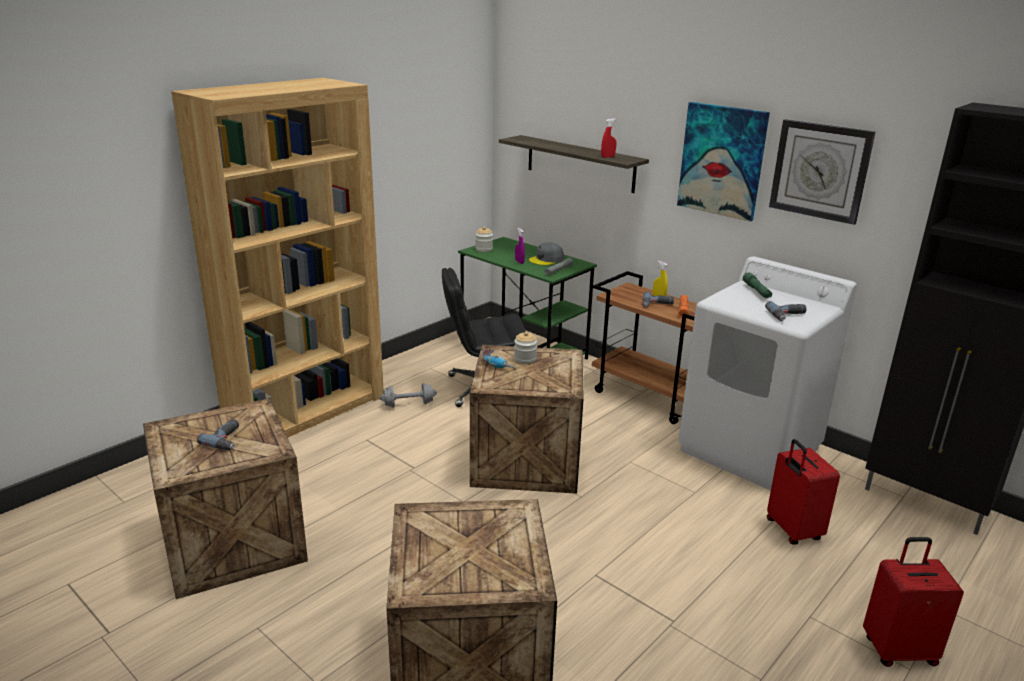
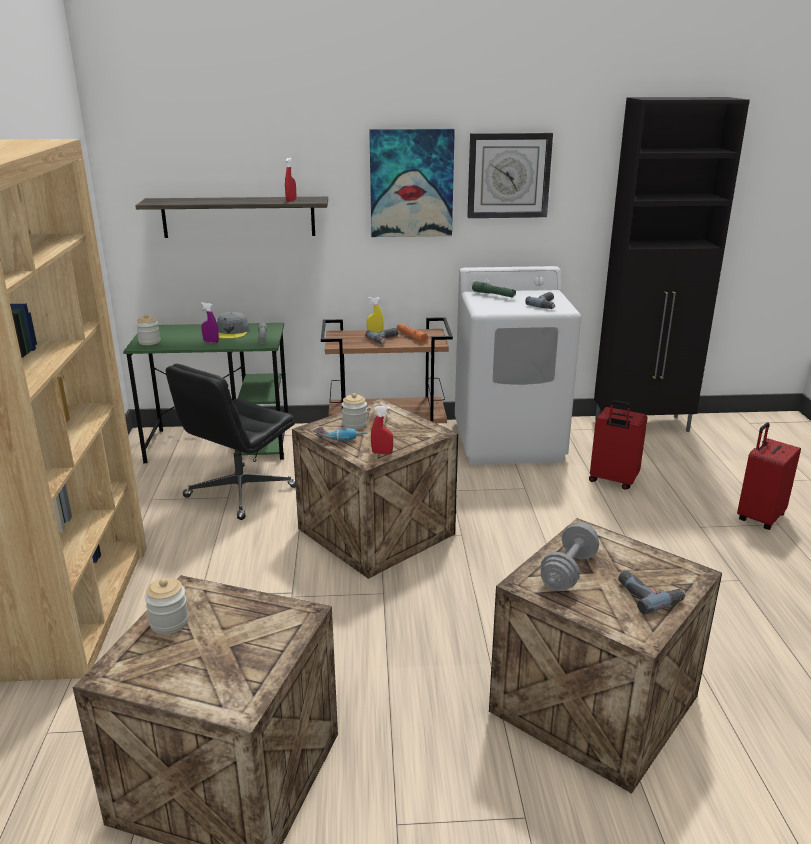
camera: 45 degrees left, 0 degrees up
power drill [197,419,239,450] -> power drill moved to [618,570,685,614]
grey dumbbell [379,383,437,408] -> grey dumbbell moved to [540,523,599,591]
none -> jar [145,578,189,634]
none -> red spray bottle [371,406,393,454]

